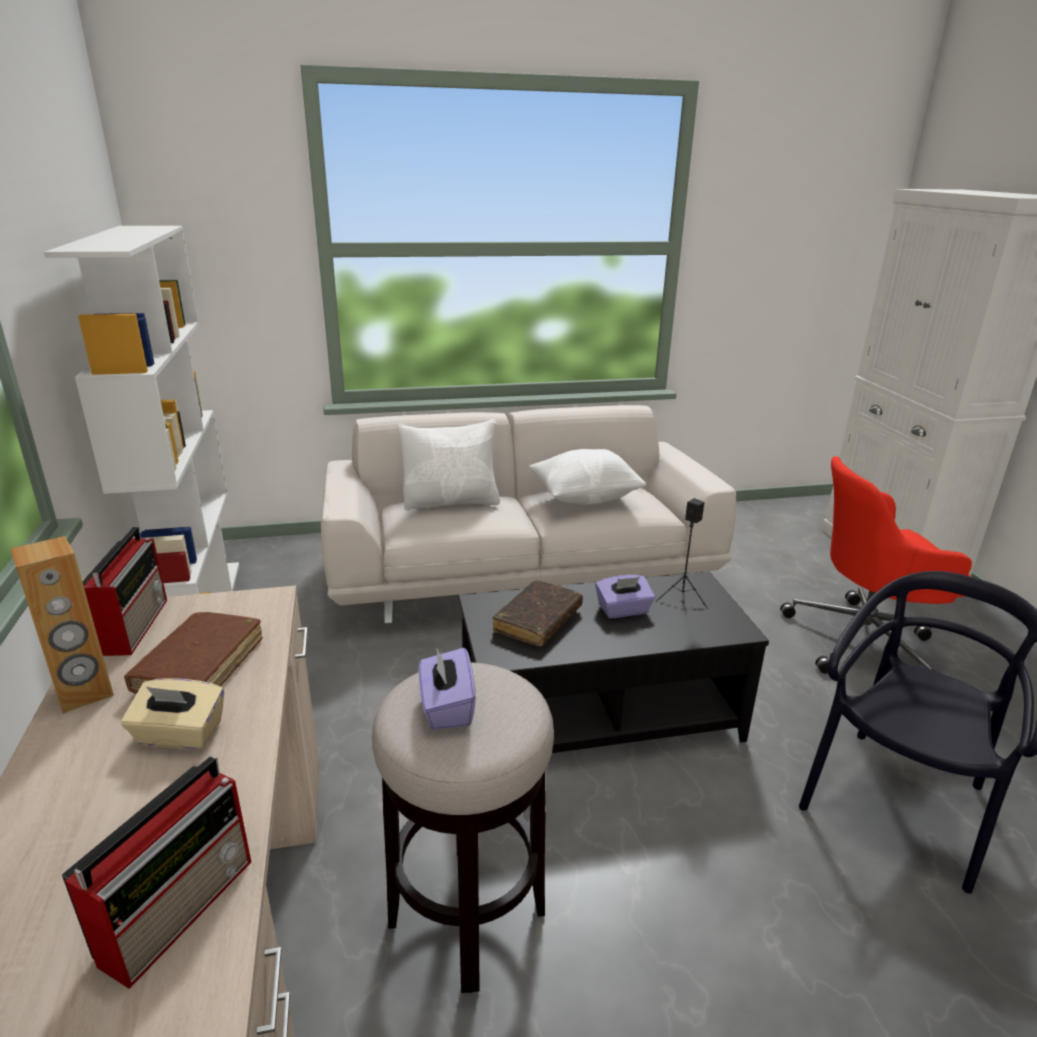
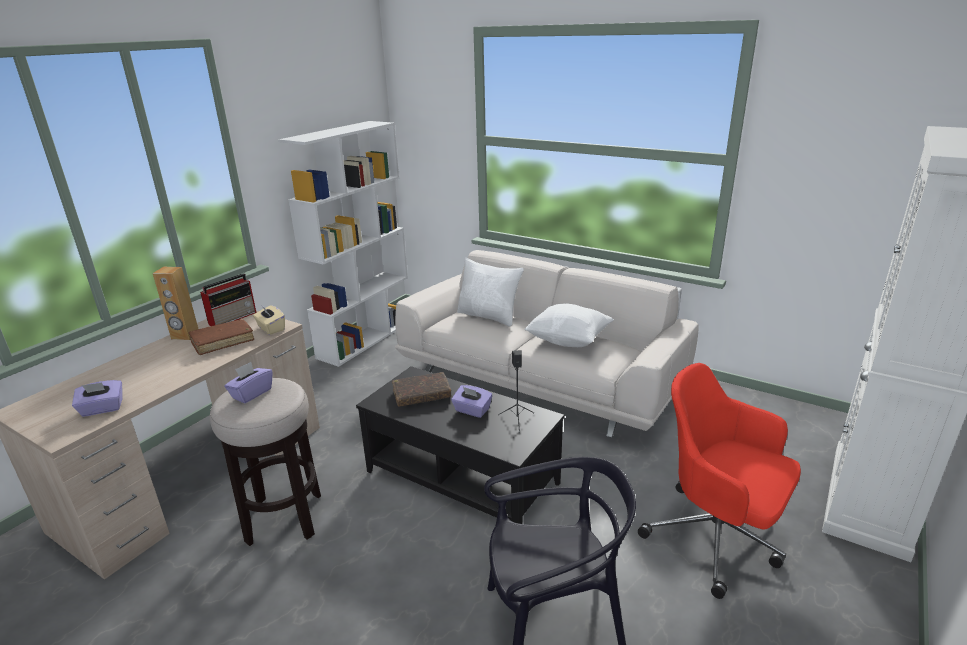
camera: 45 degrees right, 0 degrees up
radio [62,755,251,989] -> purple tissue box [72,380,123,417]
beige tissue box [121,678,224,749] -> beige tissue box moved to [253,305,285,335]

